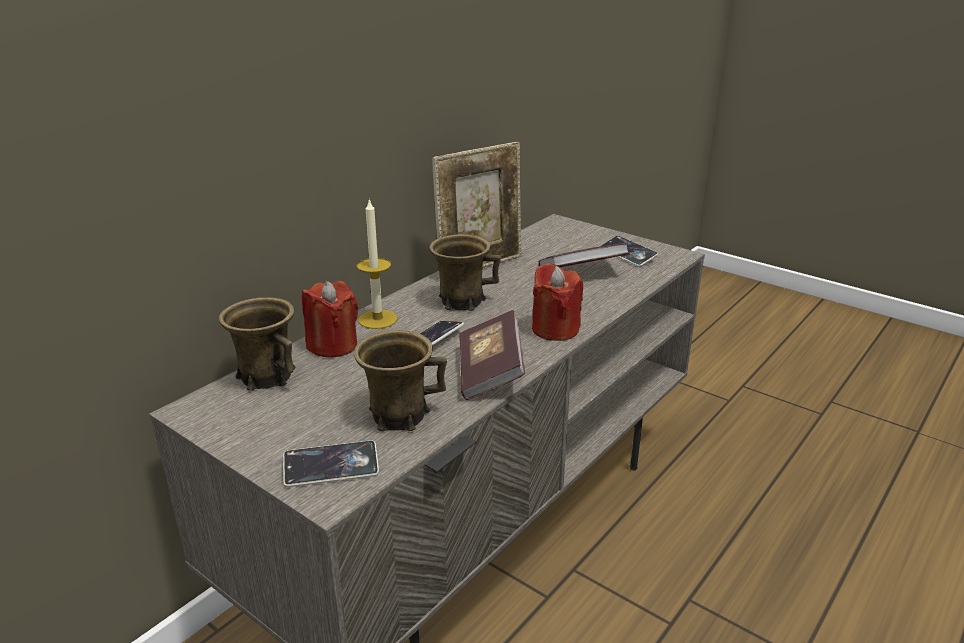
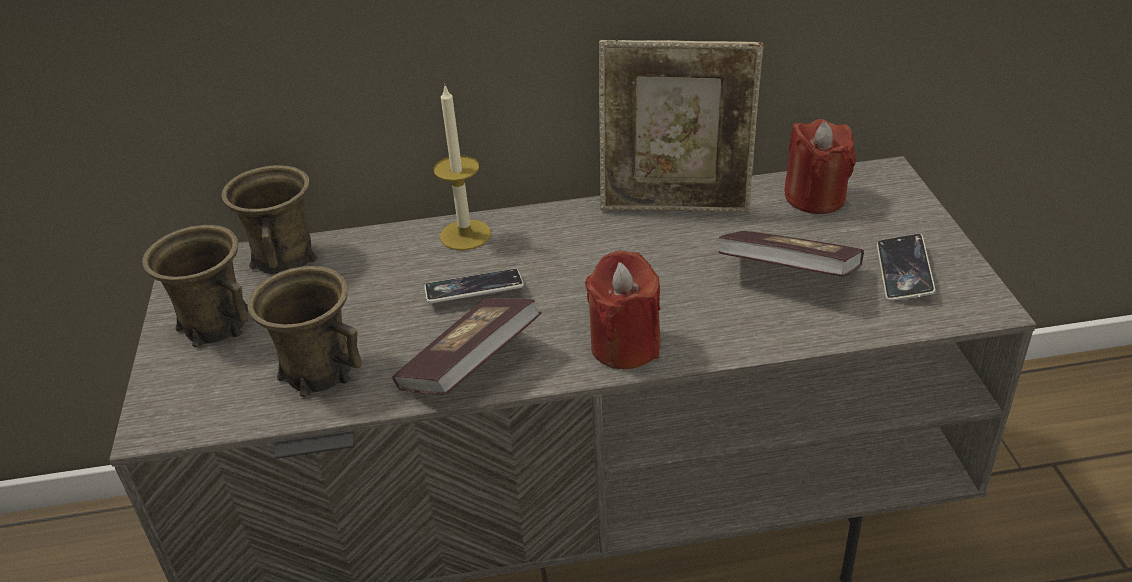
camera: 45 degrees right, 10 degrees up
phone [283,440,379,487] -> none
red candle [302,281,358,358] -> red candle moved to [784,119,856,214]
brown mug [429,234,501,311] -> brown mug moved to [142,225,248,347]

